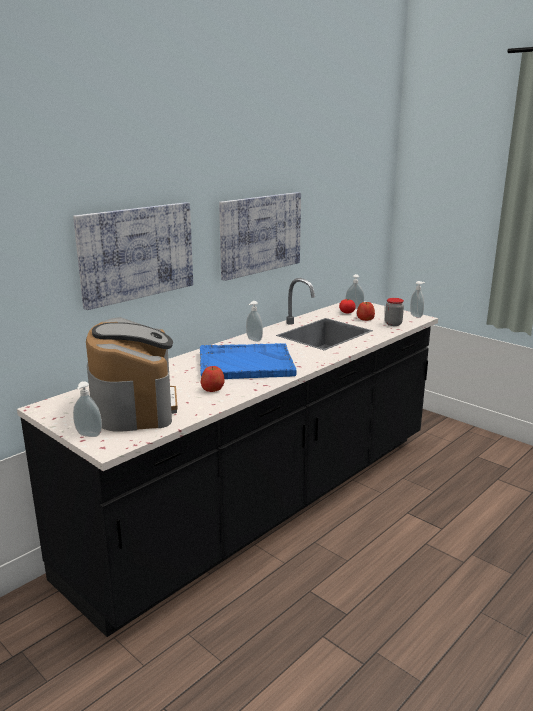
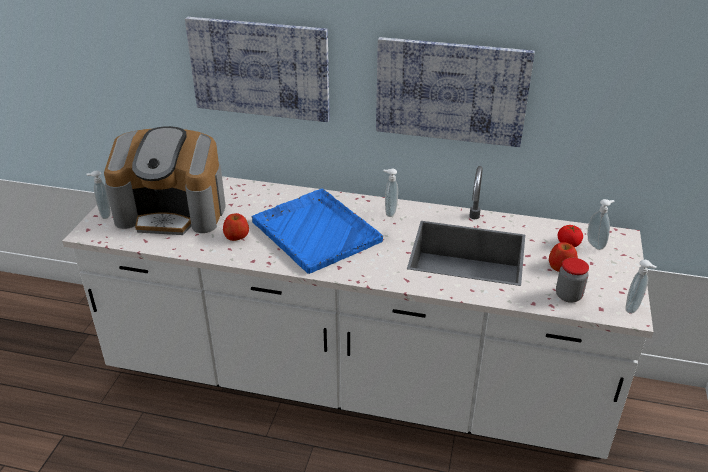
camera: 60 degrees right, 15 degrees up
black counter [17,278,438,637] -> white counter [62,166,654,459]
coffee machine [86,317,178,432] -> coffee machine turned 45 degrees clockwise [104,126,226,235]

